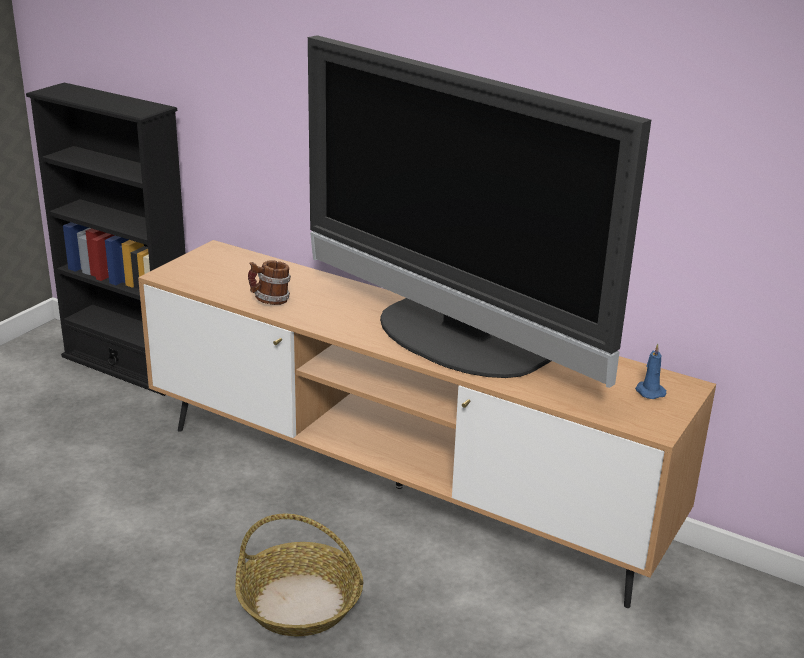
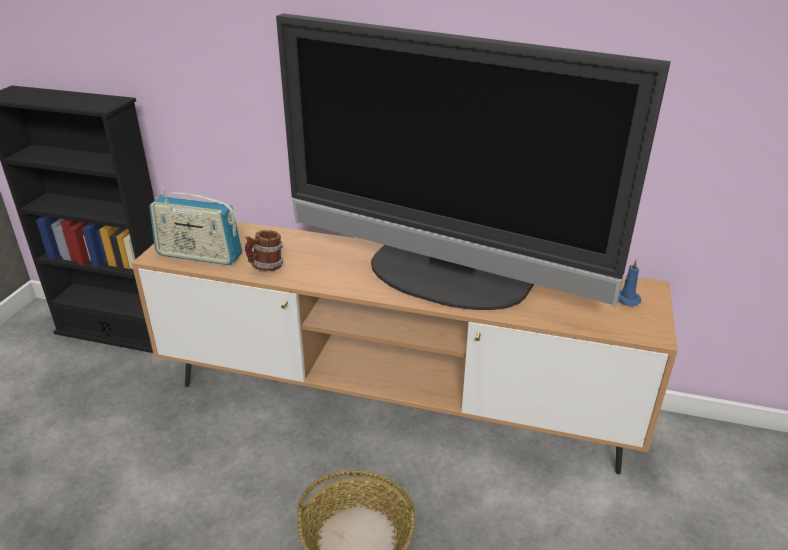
camera: 15 degrees left, 5 degrees up
none -> radio [149,187,242,265]

